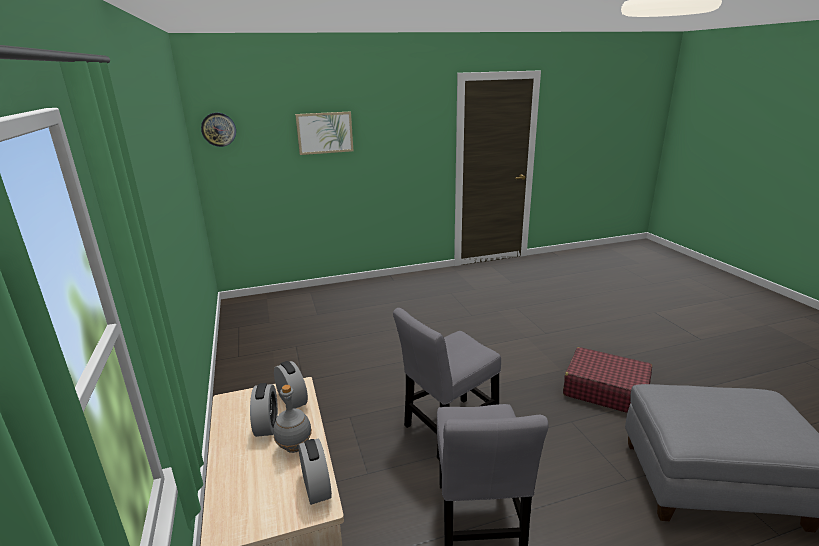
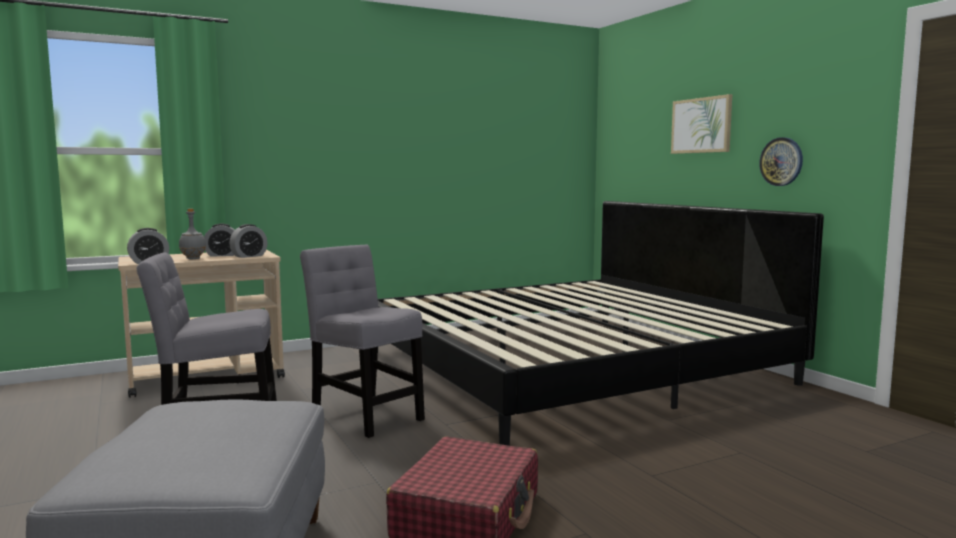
camera: 80 degrees right, 15 degrees down
wall clock [201,113,236,147] -> wall clock moved to [759,137,803,186]
none -> bed [378,201,824,446]

